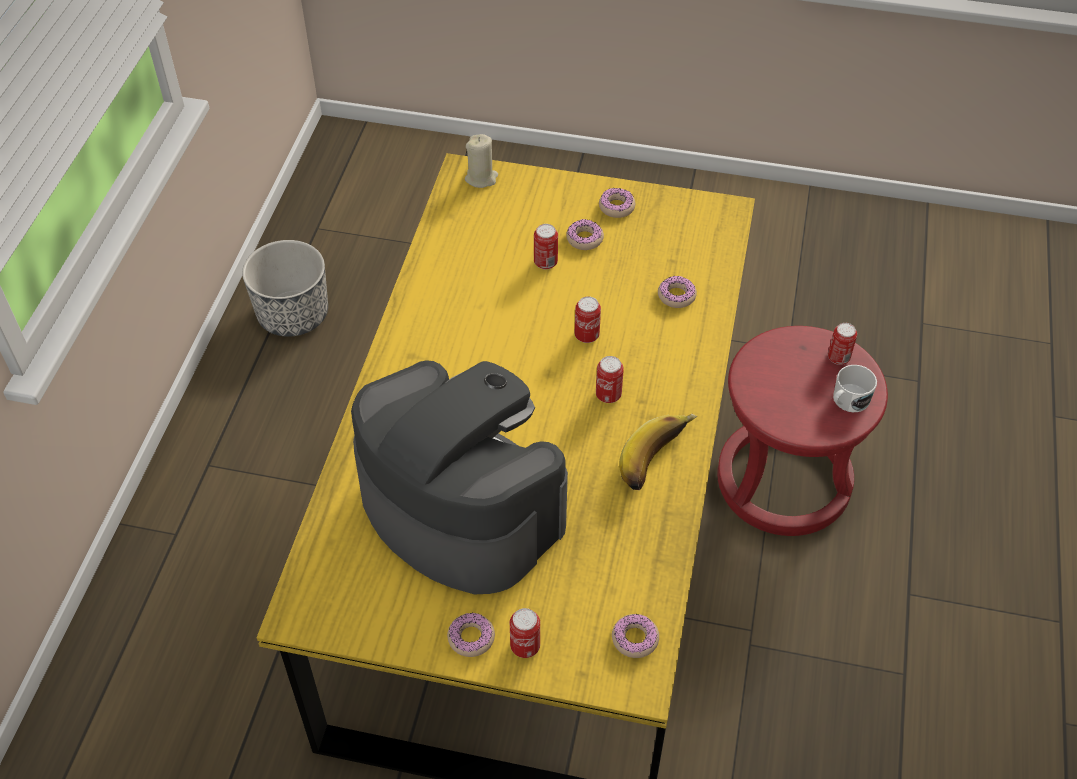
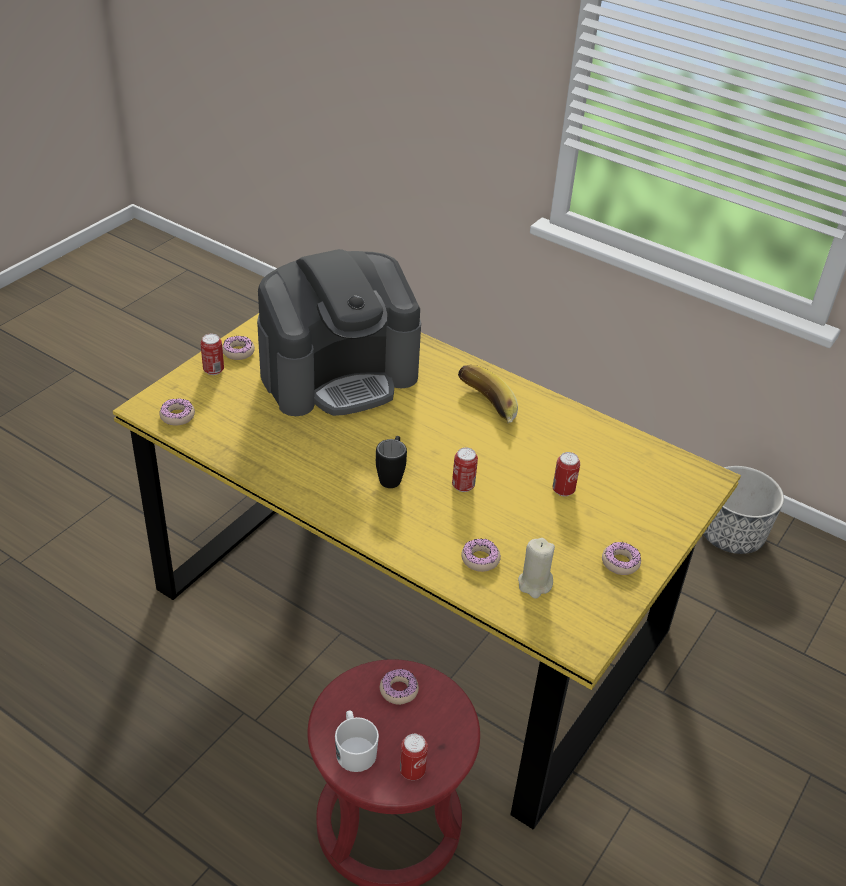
camera: 110 degrees right, 10 degrees down
beige candle [465,134,498,188] -> beige candle moved to [518,538,555,599]
donut [566,219,604,250] -> donut moved to [380,669,419,705]
can [596,356,624,403] -> black mug [376,436,407,488]
banana [619,414,697,490] -> banana moved to [458,365,518,423]

